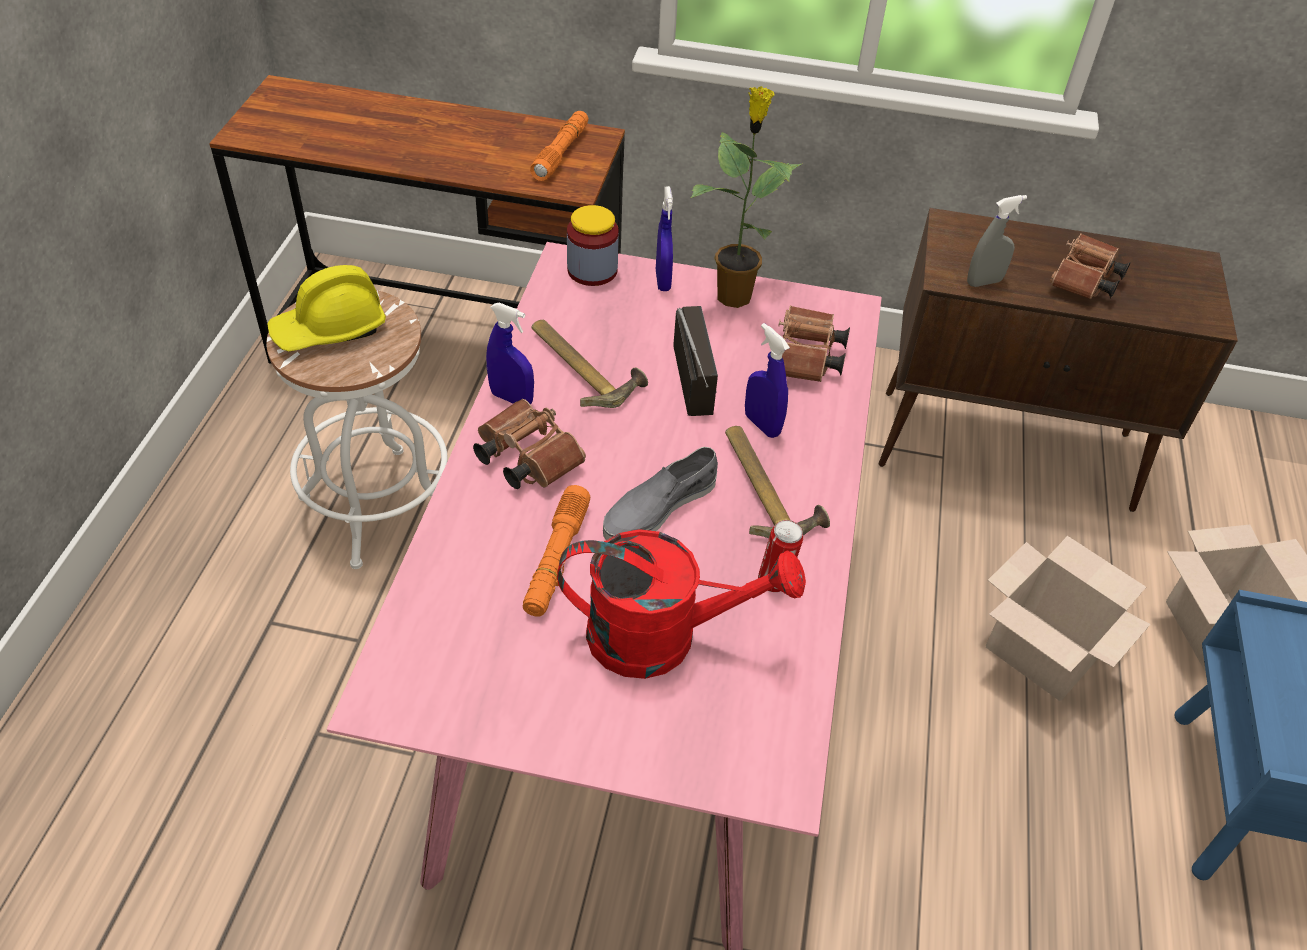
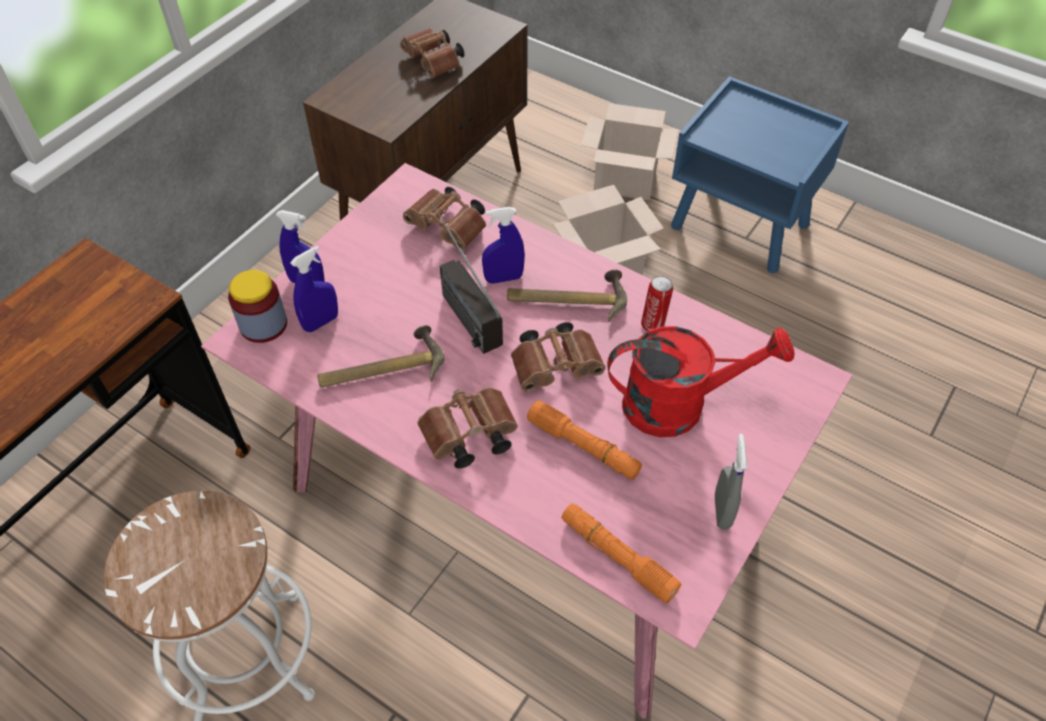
camera: 65 degrees left, 5 degrees up
yellow hard hat [267,265,386,351] -> none
blue spray bottle [486,303,534,404] -> blue spray bottle moved to [290,246,338,332]
orange flashlight [530,111,588,181] -> orange flashlight moved to [561,503,681,603]
red watering can [557,529,806,679] -> red watering can turned 60 degrees clockwise [607,326,795,437]
grey shoe [603,447,718,540] -> brown binoculars [511,322,606,392]
radio [673,306,718,416] -> radio turned 135 degrees counterclockwise [431,203,503,354]
potted plant [691,86,803,308] -> none
grey spray bottle [967,195,1027,287] -> grey spray bottle moved to [715,434,747,530]

